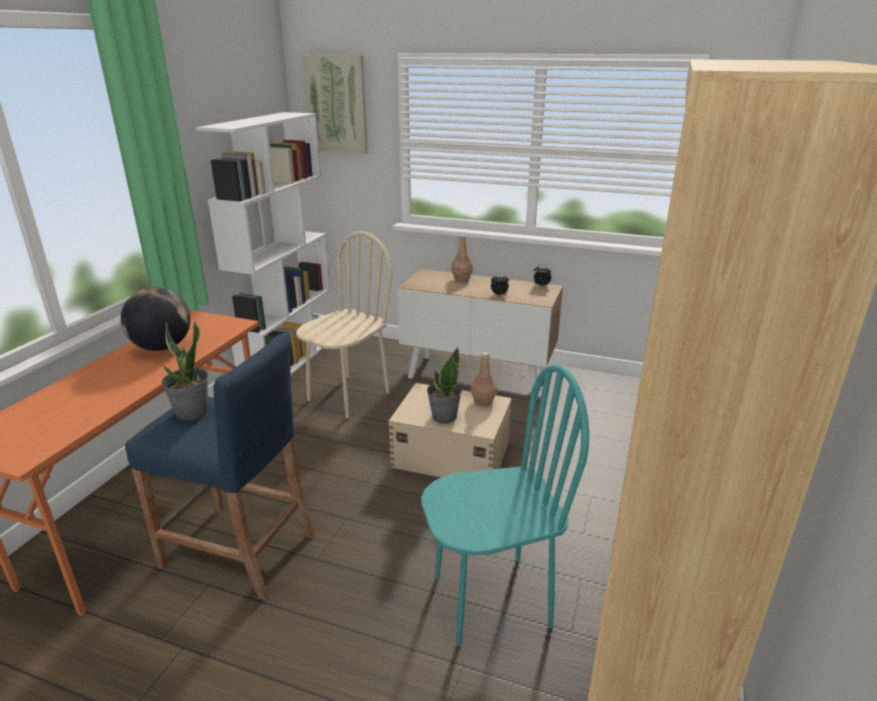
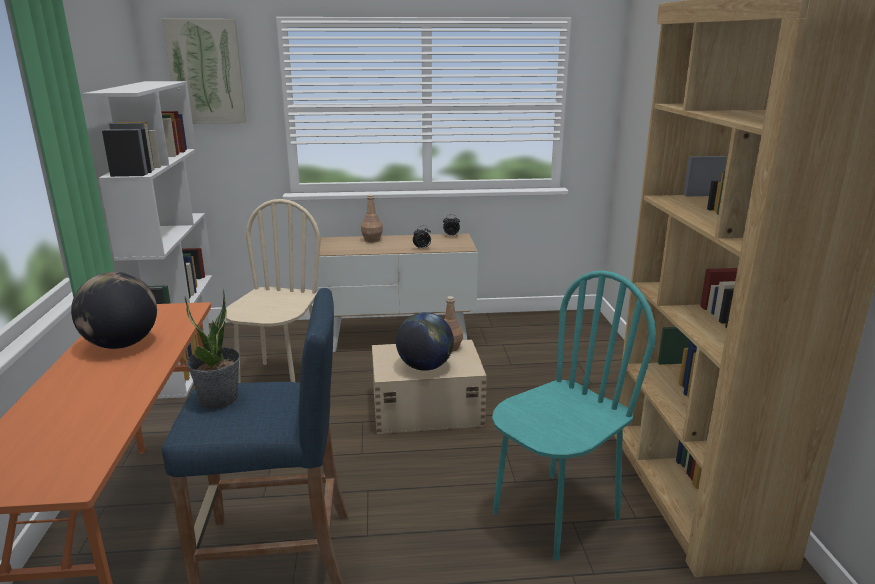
camera: 25 degrees left, 5 degrees down
potted plant [427,347,462,423] -> globe [396,312,454,371]

